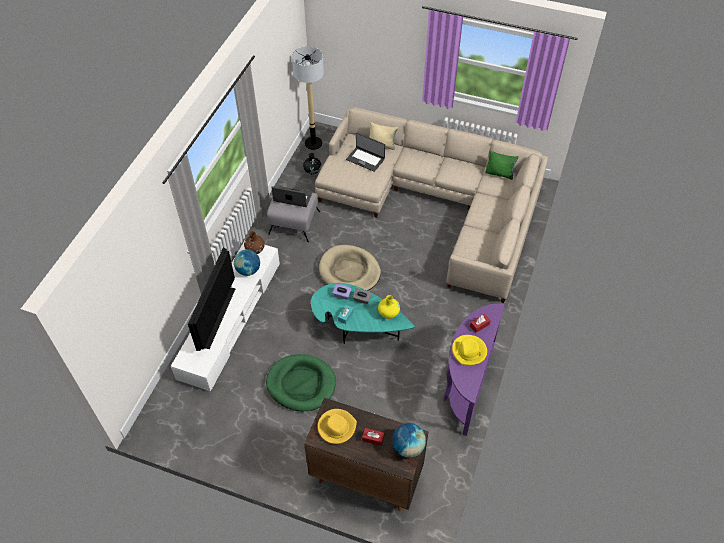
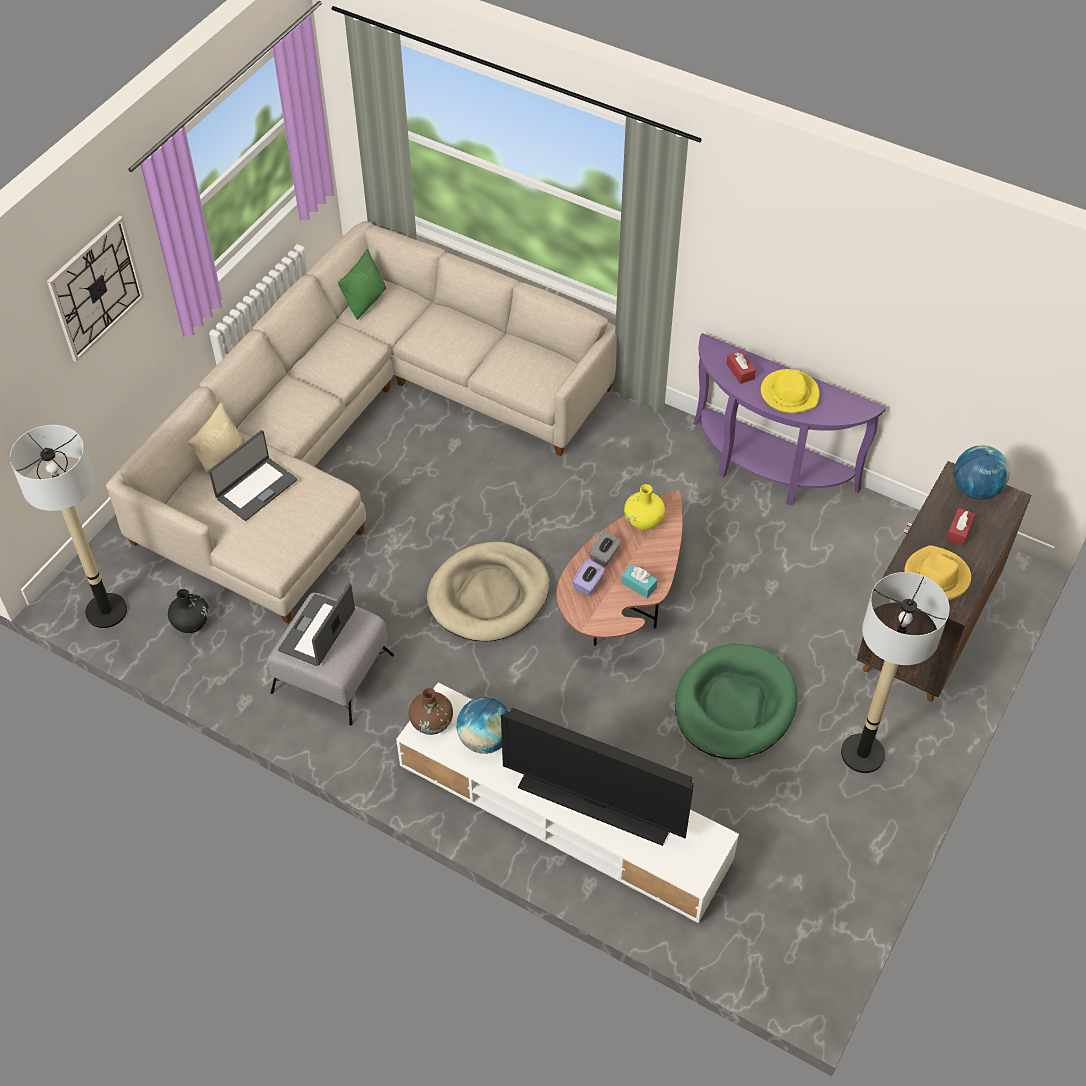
camera: 80 degrees left, 0 degrees up
turquoise coffee table [311,283,415,344] -> brown coffee table [557,490,683,646]
none -> wall clock [47,216,145,362]
none -> floor lamp [841,572,950,773]

